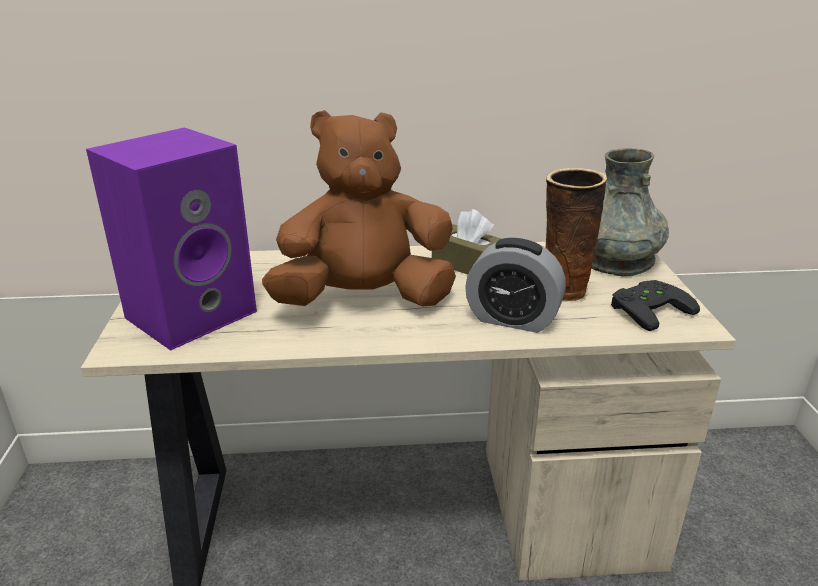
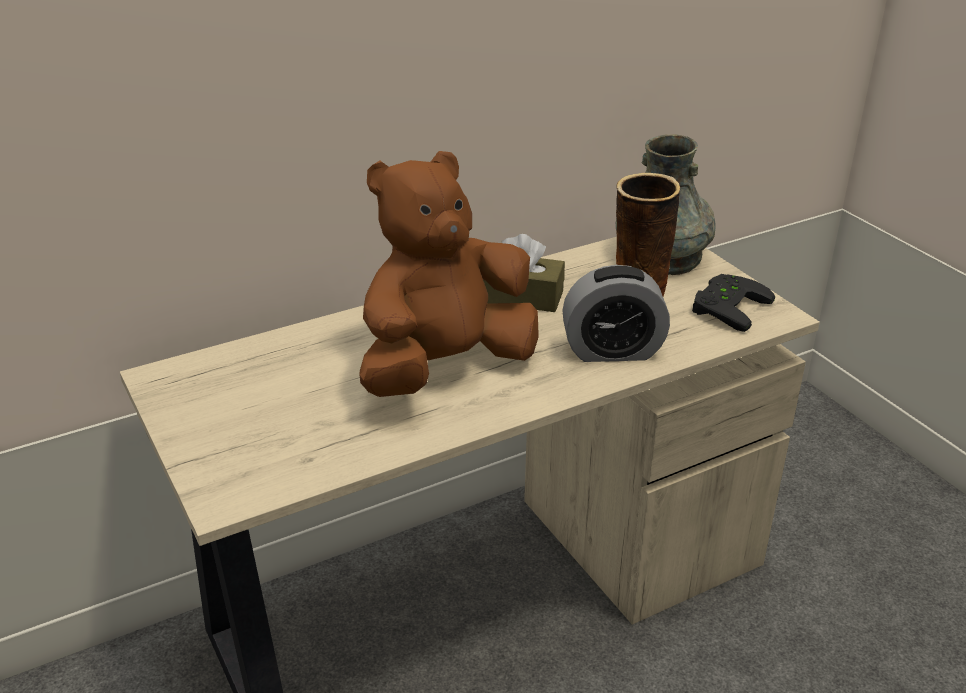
camera: 25 degrees left, 5 degrees up
purple speaker [86,128,257,351] -> none

